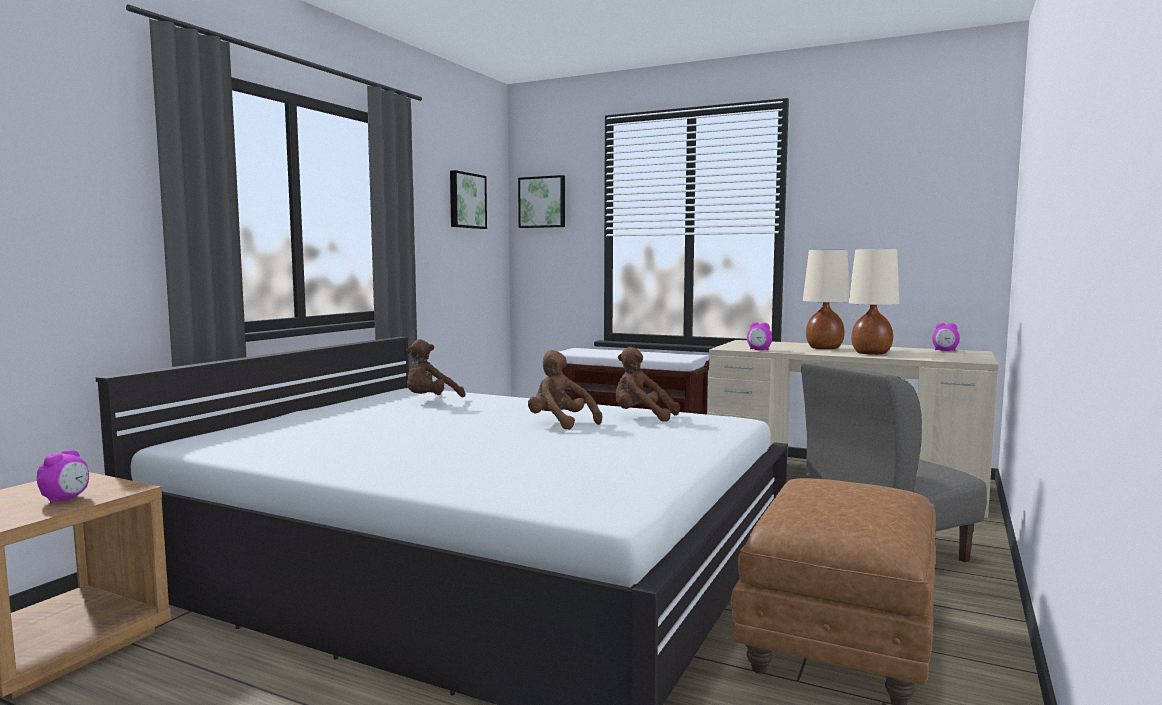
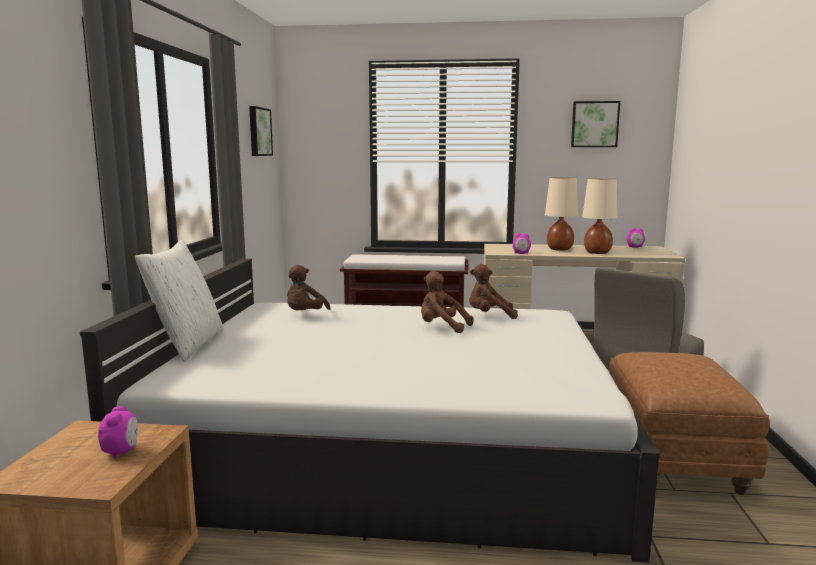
camera: 20 degrees left, 5 degrees up
picture [518,175,565,228] -> picture moved to [571,101,620,147]
none -> white pillow [135,240,223,362]

